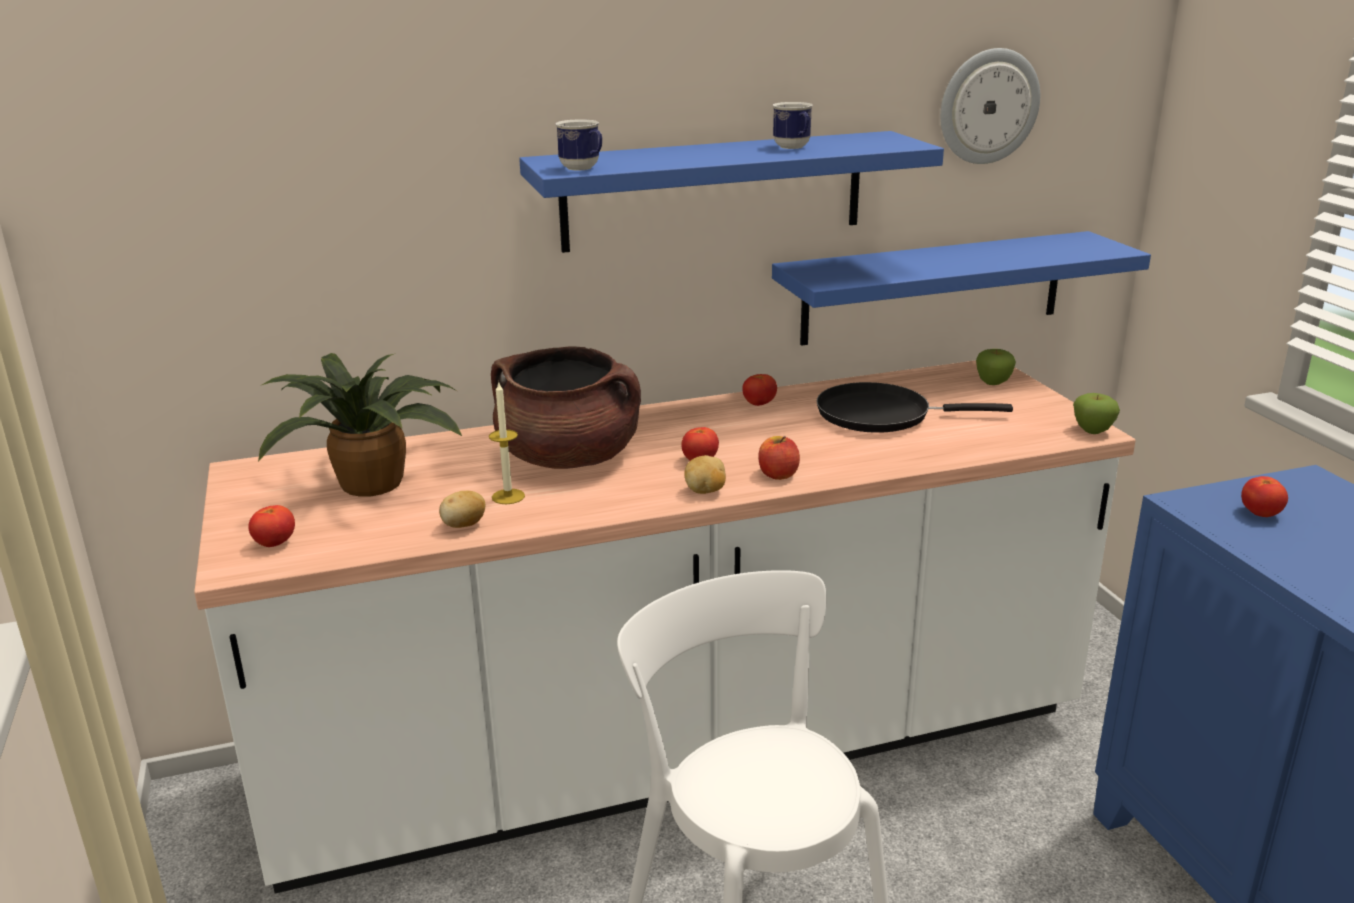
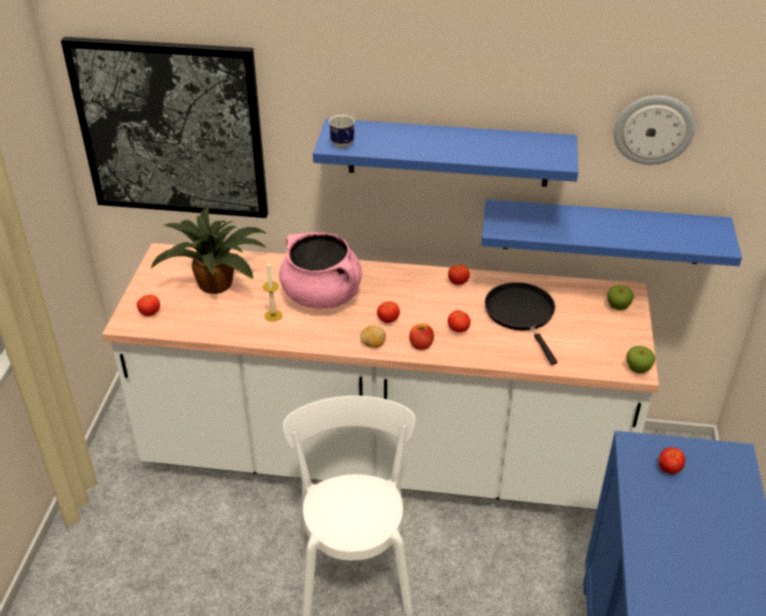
camera: 25 degrees right, 15 degrees up
potato [439,491,485,528] -> none
brown cooking pot [491,346,641,469] -> pink cooking pot [279,232,362,309]
mug [773,102,813,149] -> none
black frying pan [816,382,1013,433] -> black frying pan turned 45 degrees clockwise [485,282,557,365]
none -> picture [61,37,268,218]
none -> tomato [448,310,471,332]

